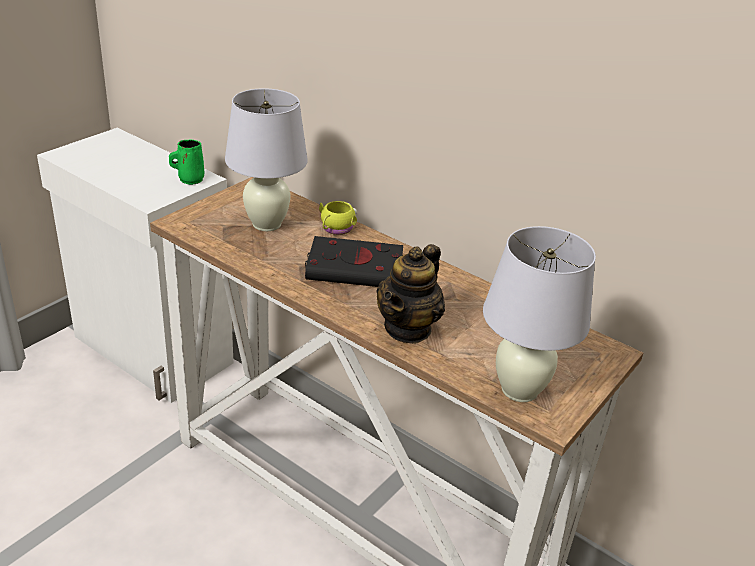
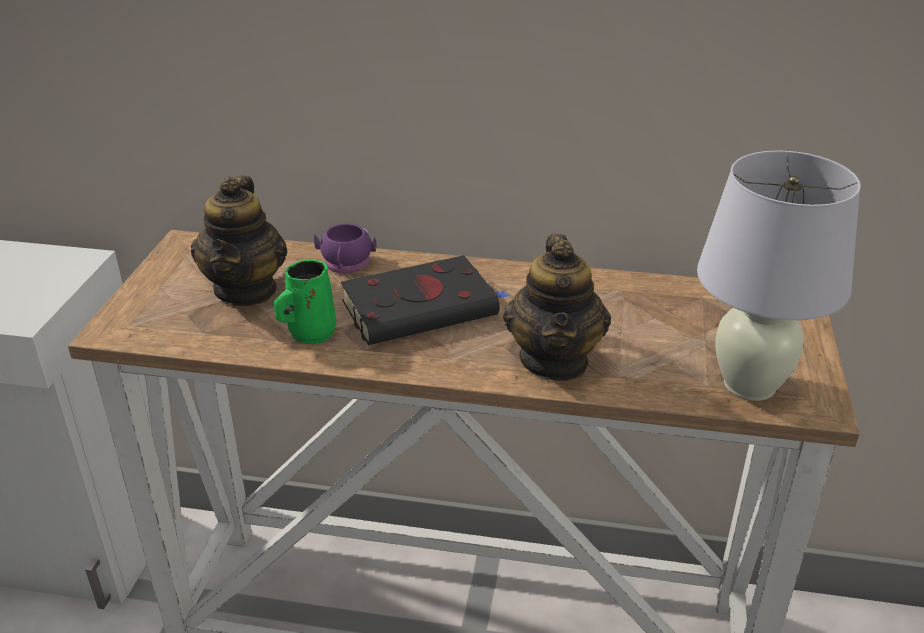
camera: 25 degrees left, 0 degrees up
green mug [169,139,204,185] -> green mug moved to [274,260,336,344]
white table lamp [225,88,308,231] -> teapot [191,175,287,306]
yellow mug [319,201,357,235] -> purple mug [314,223,376,273]

